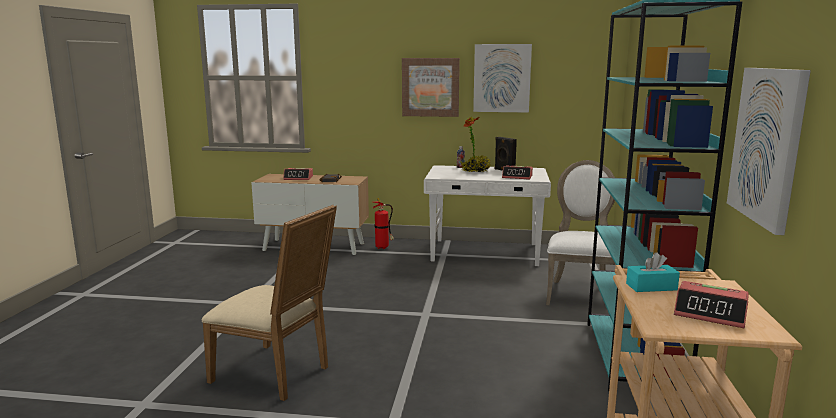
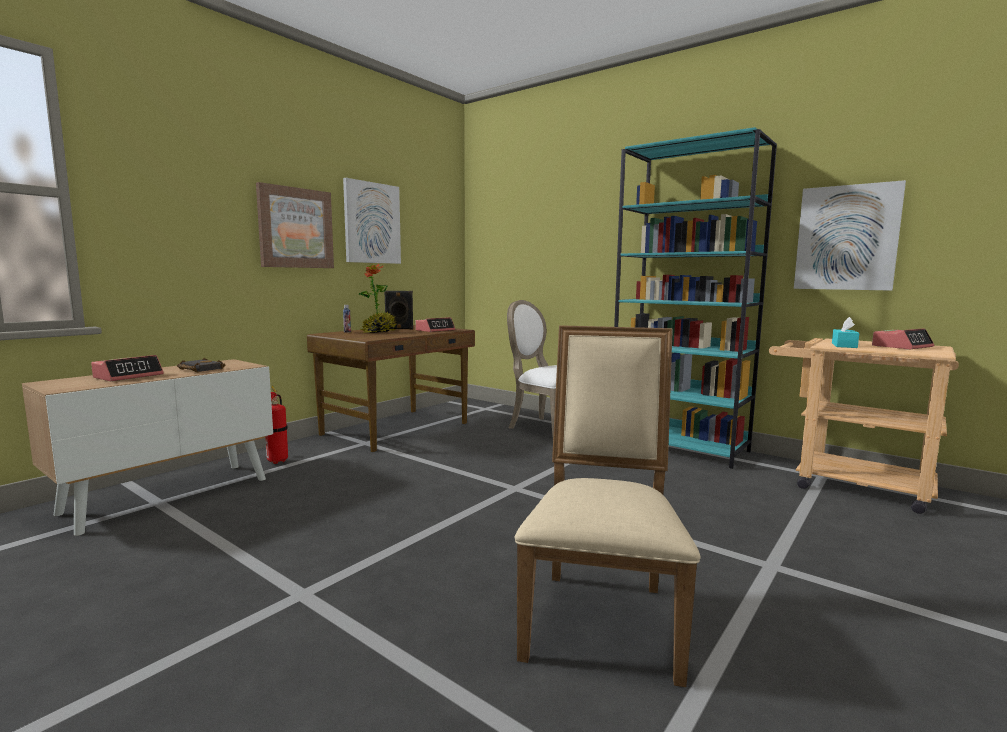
camera: 60 degrees left, 5 degrees down
beige chair [202,204,337,401] -> beige chair turned 45 degrees counterclockwise [514,325,701,687]
white desk [424,165,551,266] -> brown desk [307,325,475,452]

